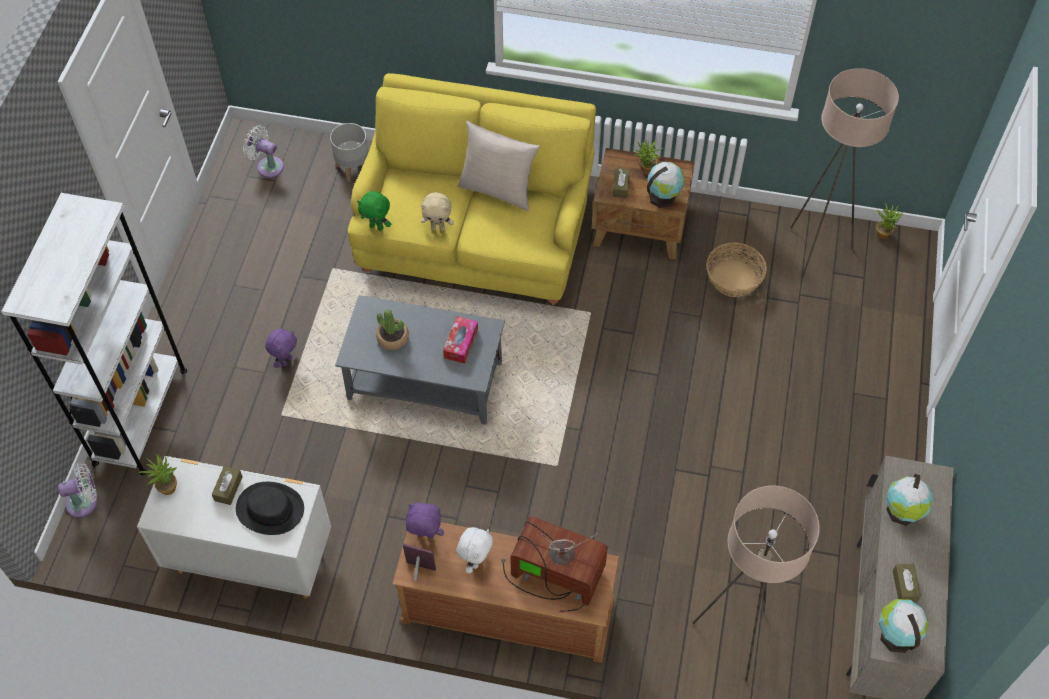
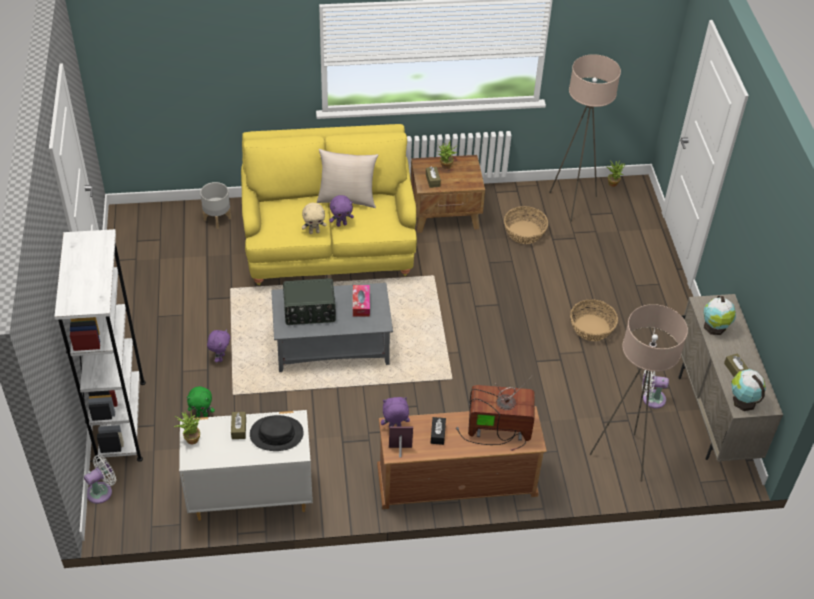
camera: 20 degrees left, 10 degrees down
white fan [243,125,284,178] -> white fan moved to [642,370,669,408]
green plush toy [357,191,391,231] -> green plush toy moved to [187,386,215,417]
potted plant [376,309,409,350] -> radio [283,278,336,325]
white plush toy [457,527,493,574] -> black tissue box [431,417,446,445]
globe [647,162,685,208] -> none
none -> purple plush toy [329,195,354,227]
none -> basket [570,299,618,341]

